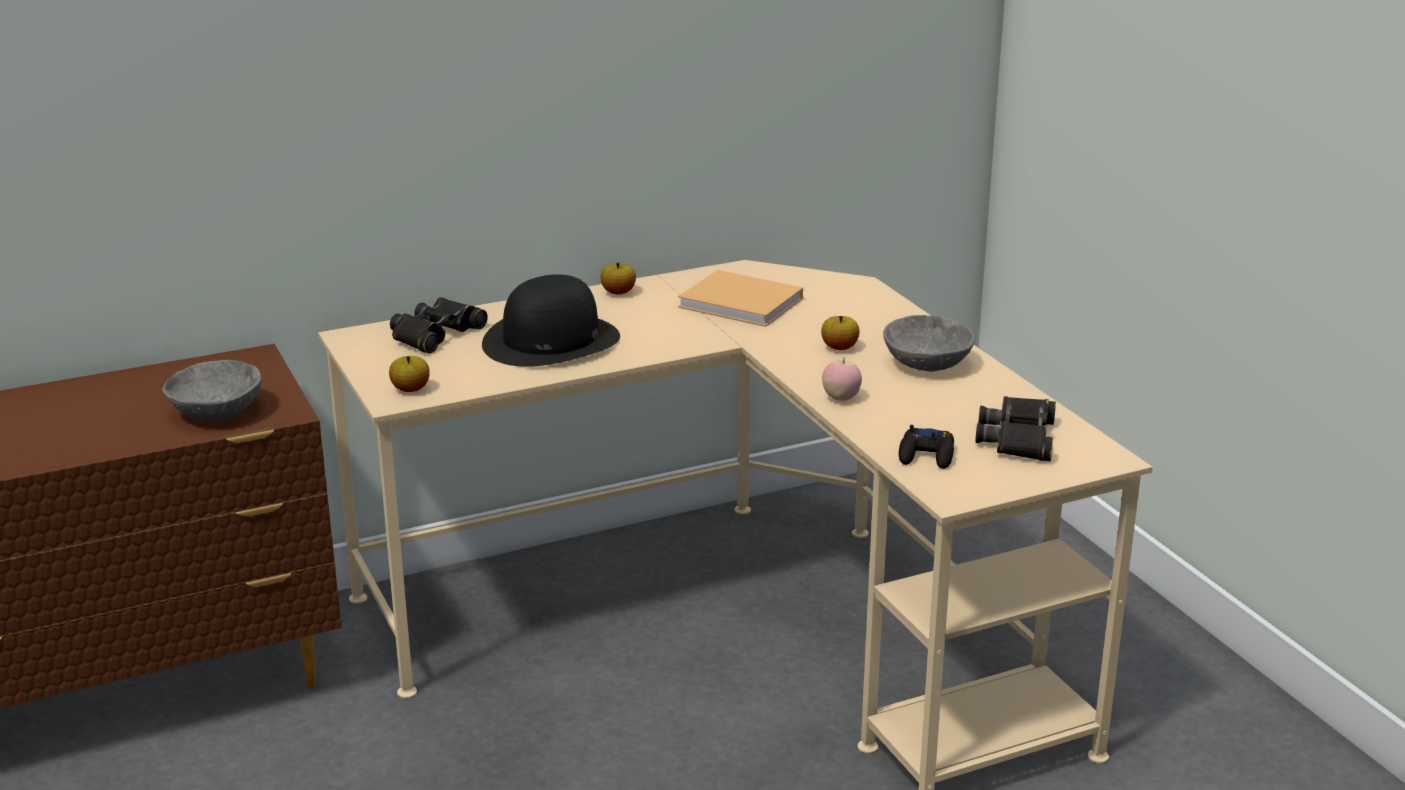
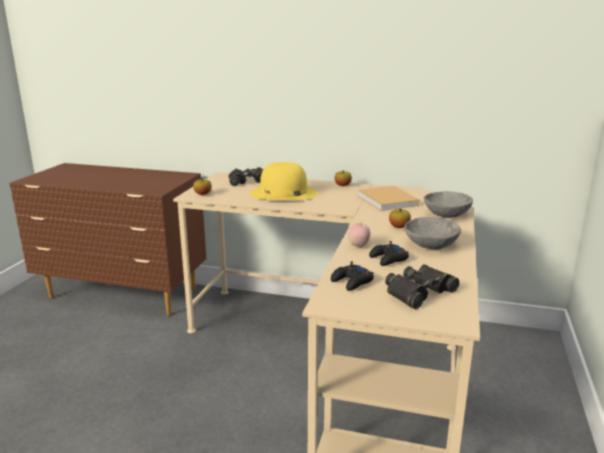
camera: 40 degrees right, 5 degrees down
grey bowl [163,360,262,421] -> grey bowl moved to [424,191,473,218]
black hat [482,274,620,367] -> yellow hat [250,162,318,200]
none -> black game controller [369,241,409,266]

